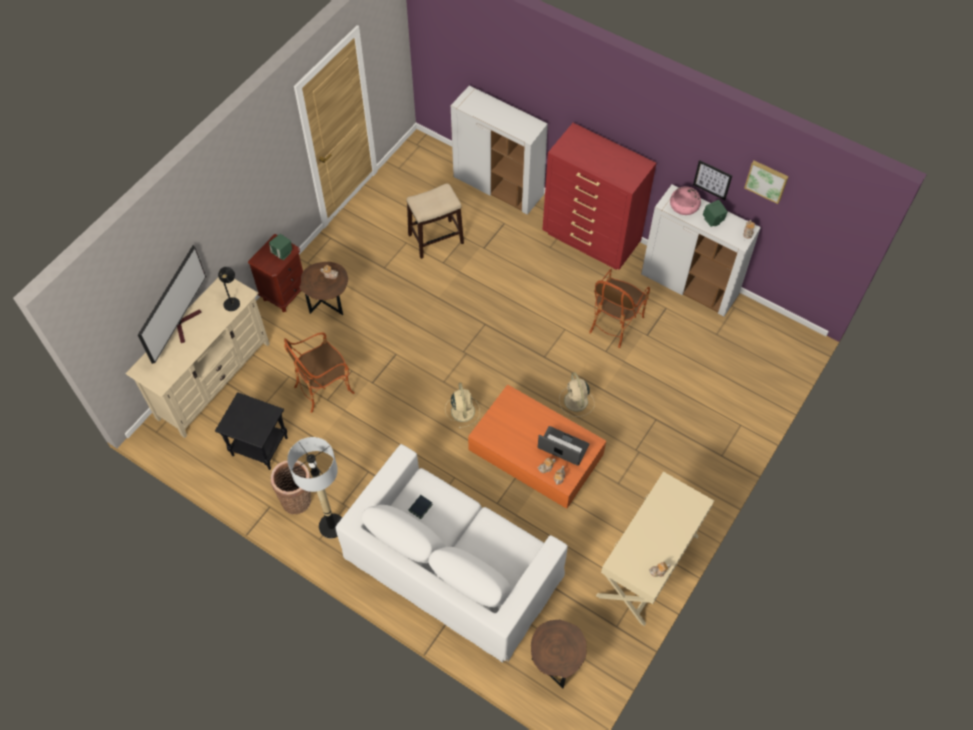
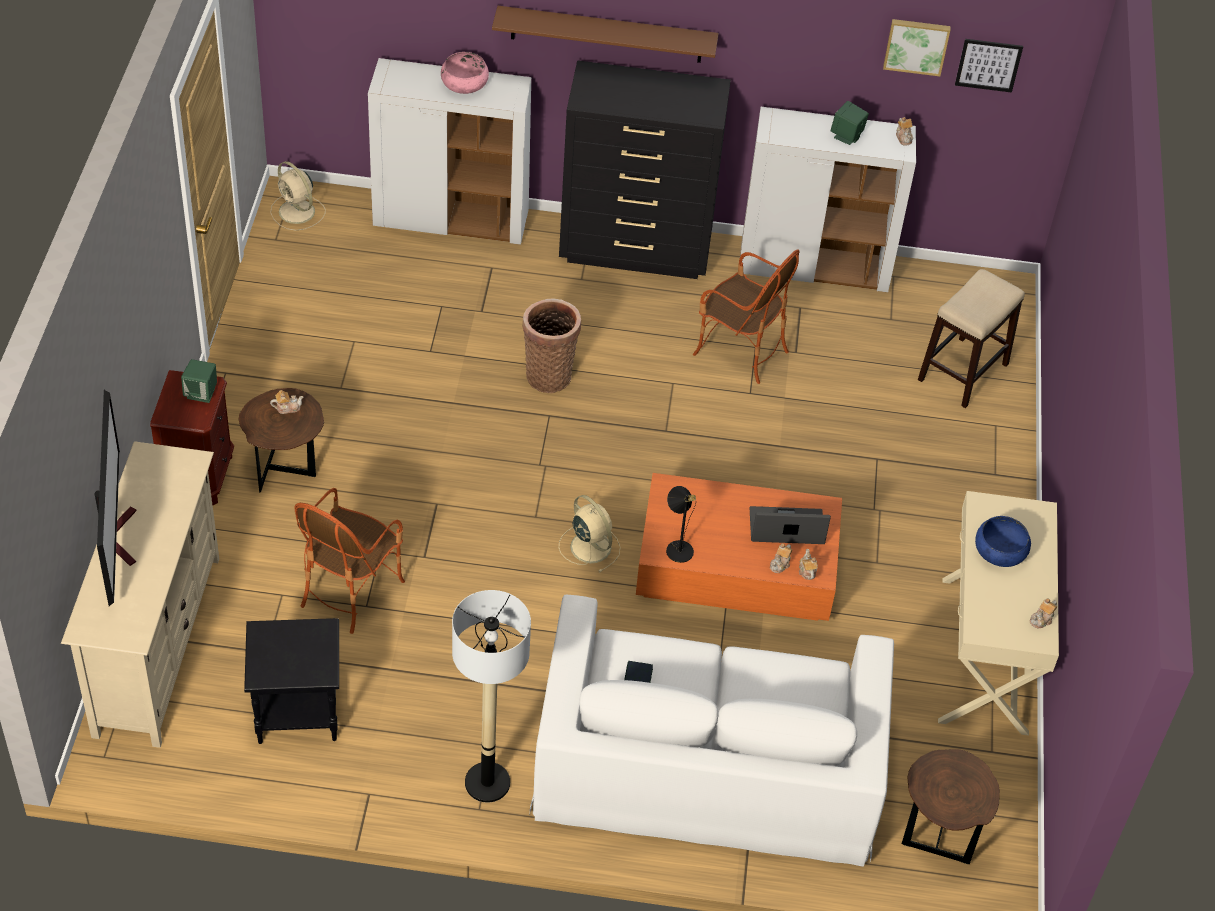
camera: 30 degrees left, 10 degrees down
black table lamp [218,267,240,311] -> black table lamp moved to [666,486,696,563]
basket [270,460,311,514] -> basket moved to [523,298,581,393]
stool [406,184,464,259] -> stool moved to [918,269,1025,408]
red dresser [542,123,656,270] -> black dresser [559,60,731,279]
beige fan [559,372,595,417] -> beige fan moved to [270,161,325,231]
armchair [589,269,650,348] -> armchair turned 60 degrees counterclockwise [693,250,800,384]
pink bowl [670,187,701,215] -> pink bowl moved to [441,52,489,94]
picture [693,160,732,200] -> picture moved to [955,39,1023,93]
none -> brown shelf [492,6,719,63]
none -> blue bowl [975,516,1031,567]

